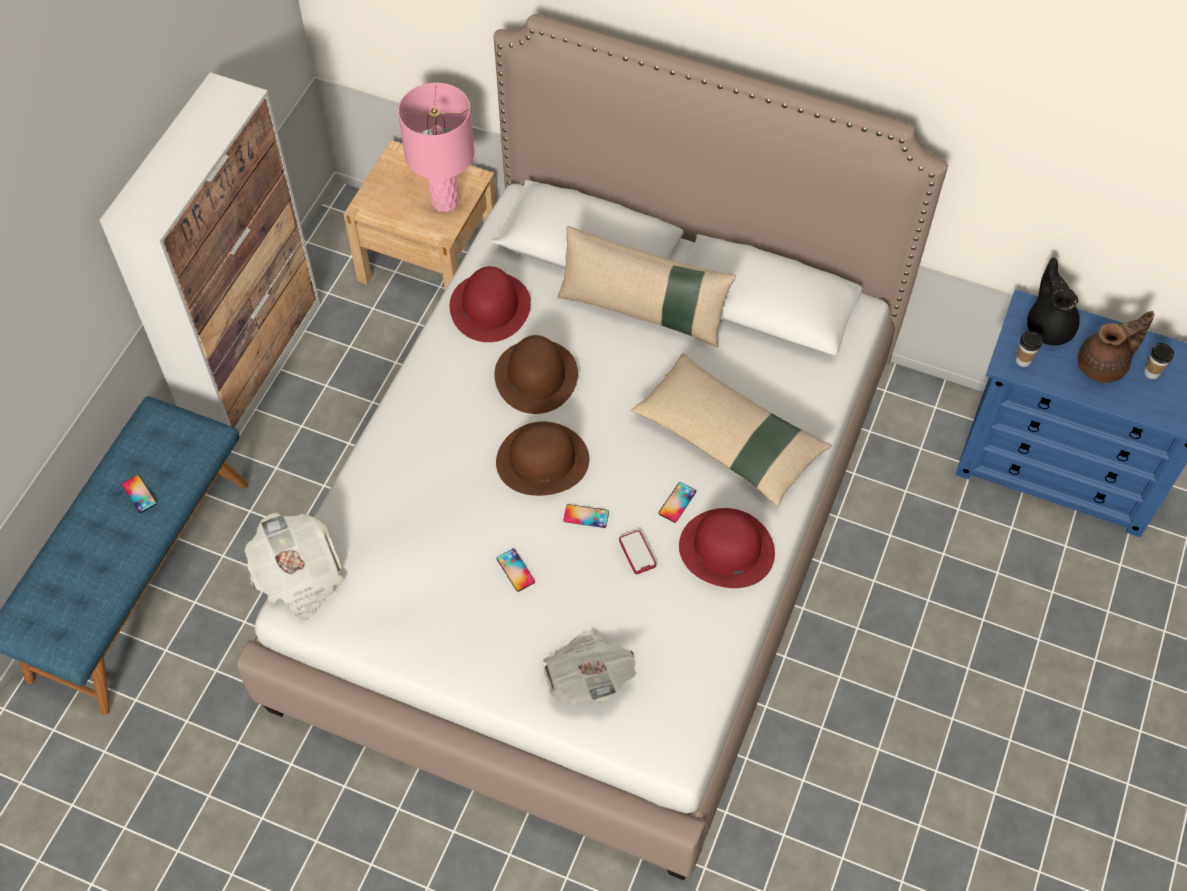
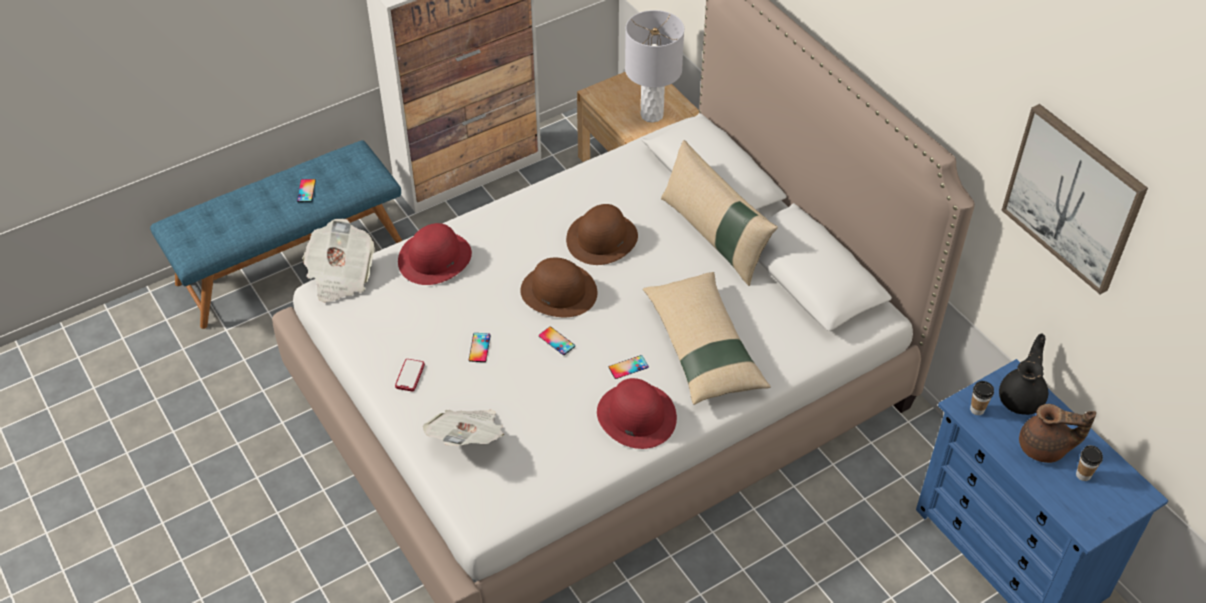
camera: 35 degrees right, 10 degrees down
pink table lamp [398,83,474,212] -> grey table lamp [625,10,684,123]
red hat [450,266,531,342] -> red hat moved to [398,223,472,285]
phone [619,530,656,574] -> phone moved to [395,359,425,392]
none -> picture [1001,104,1148,294]

